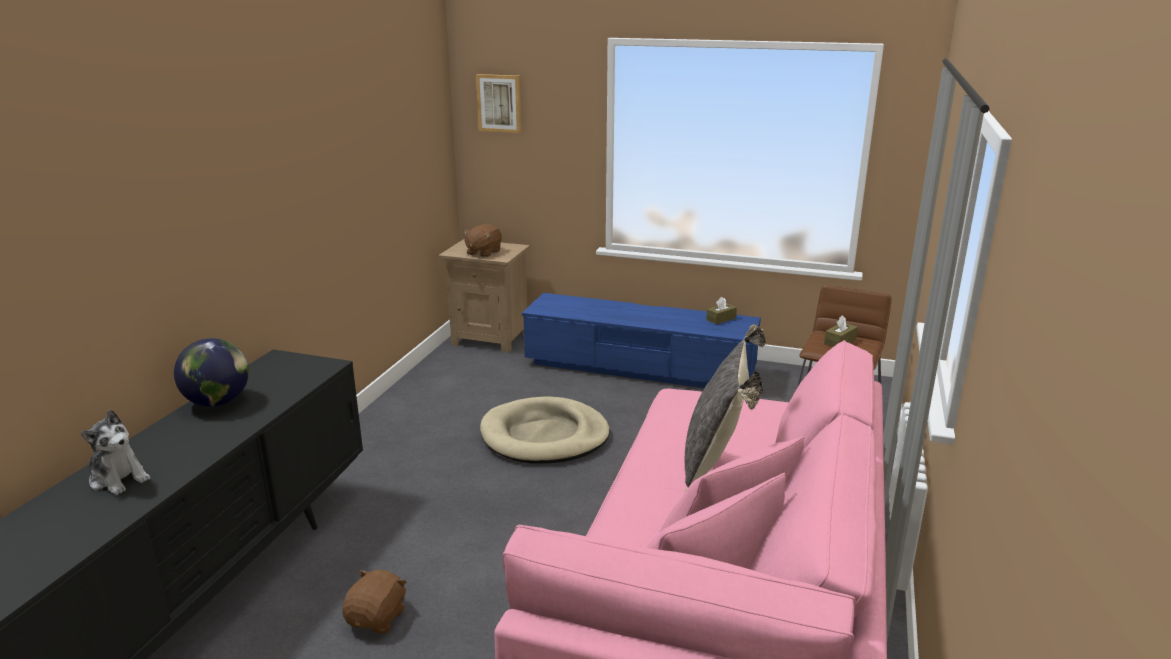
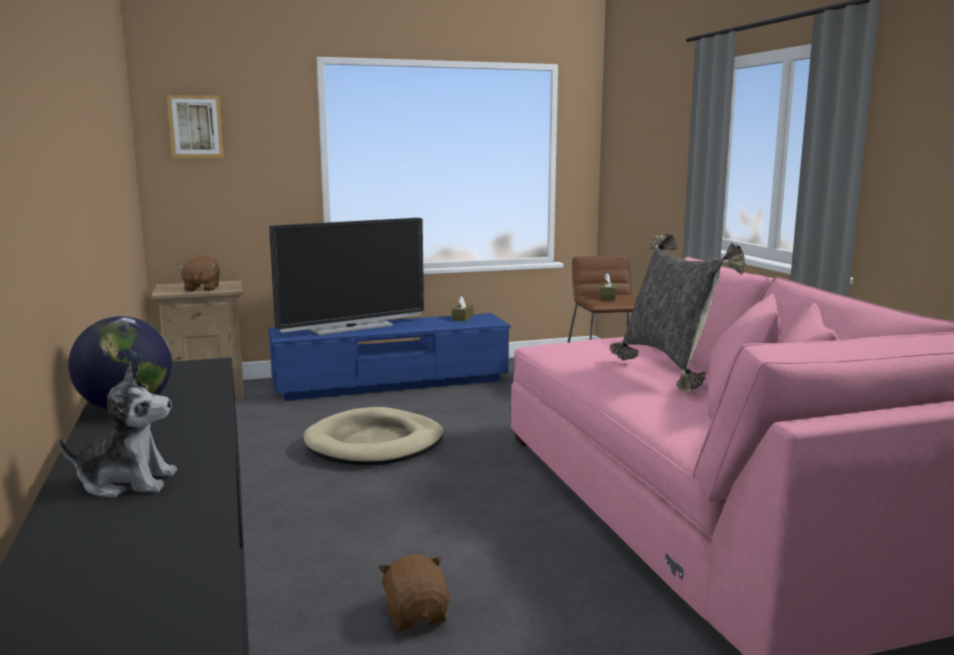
camera: 35 degrees left, 10 degrees down
none -> television [269,218,424,335]

